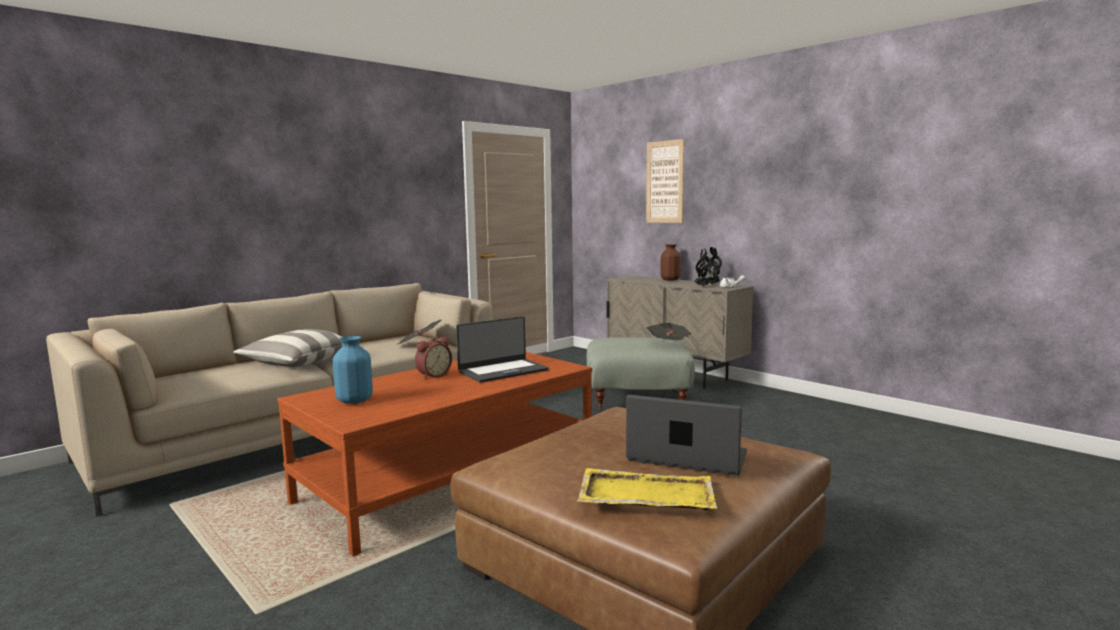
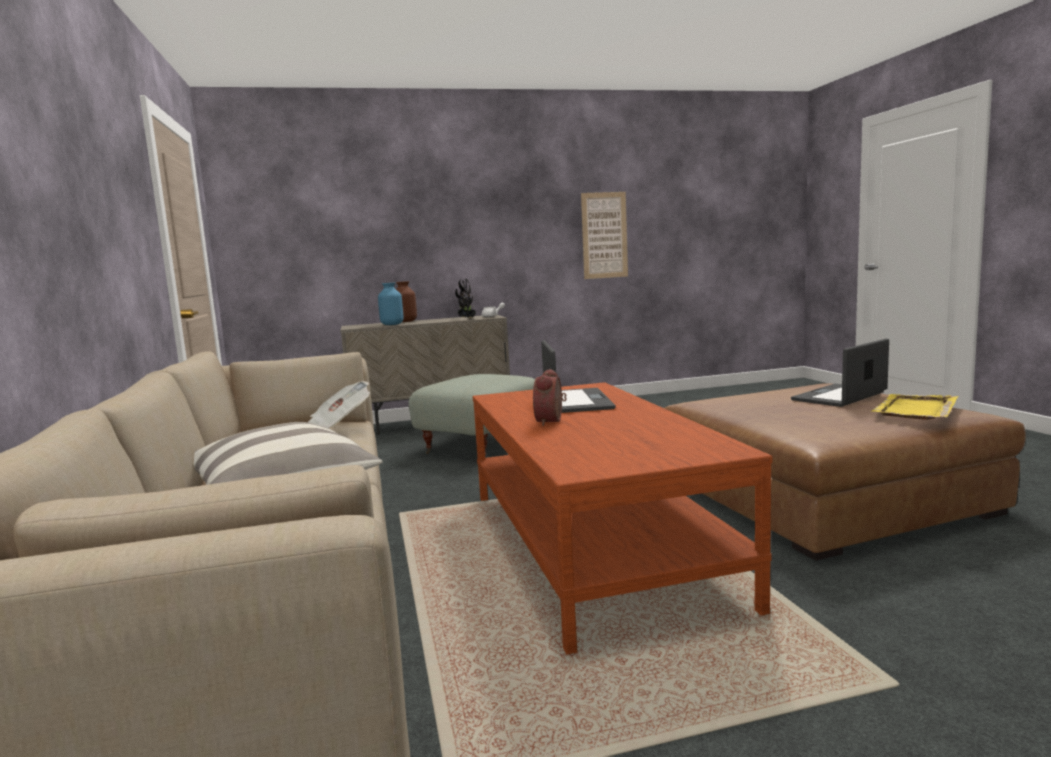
camera: 60 degrees left, 0 degrees up
blue vase [333,336,373,404] -> blue vase moved to [378,283,404,325]
alarm clock [415,337,452,379] -> alarm clock turned 150 degrees counterclockwise [533,369,567,426]
picture [646,139,684,223] -> picture moved to [581,192,628,279]
newspaper [647,323,691,340] -> none

